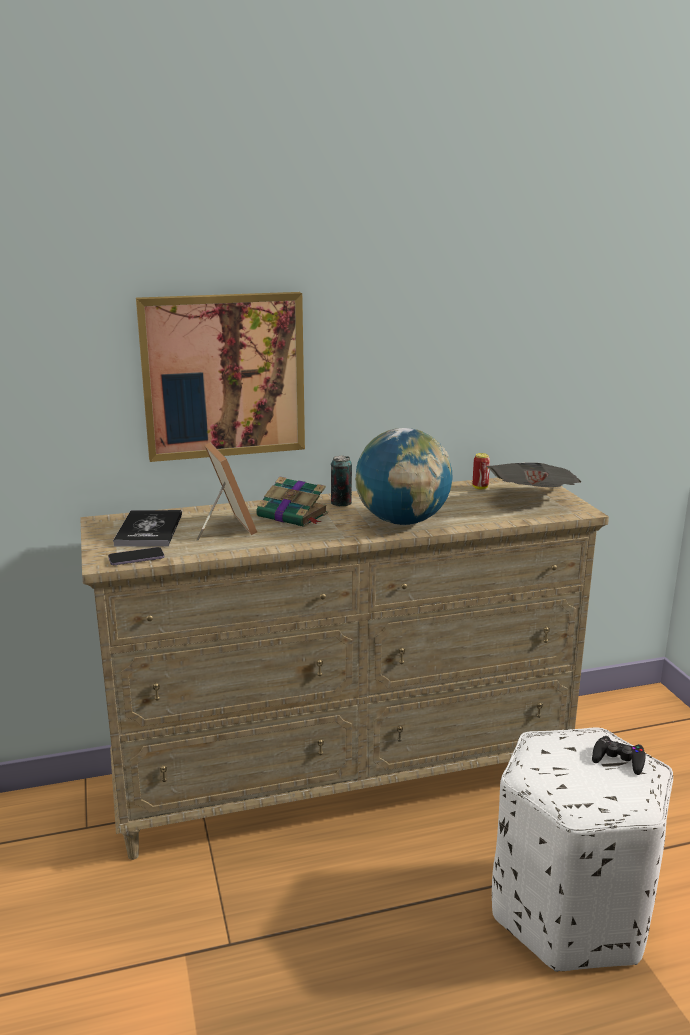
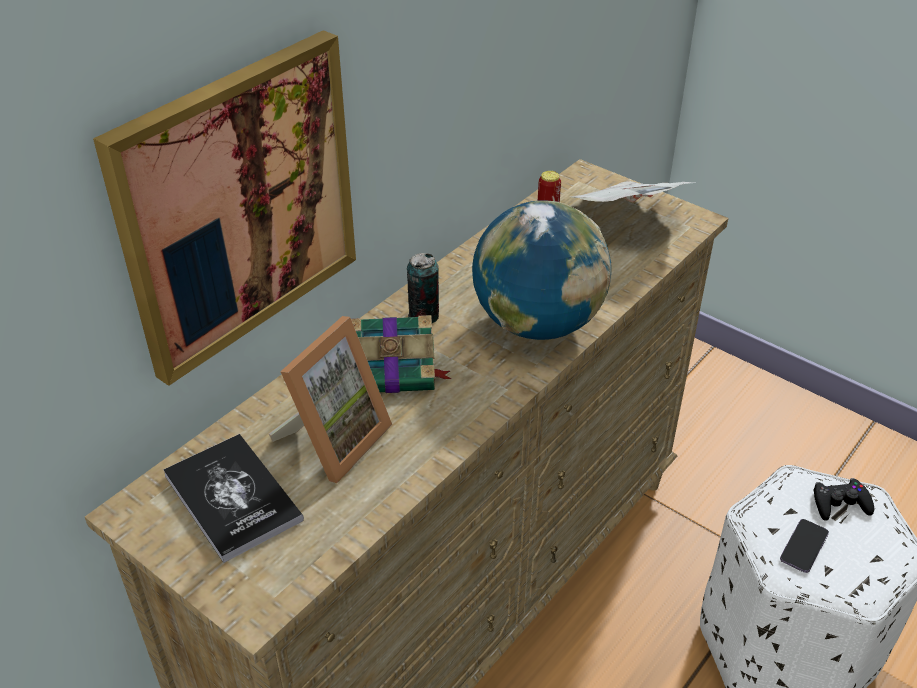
camera: 35 degrees left, 20 degrees up
phone [108,547,164,565] -> phone moved to [780,519,829,573]
picture frame [196,443,257,541] -> picture frame turned 90 degrees clockwise [269,316,392,483]

